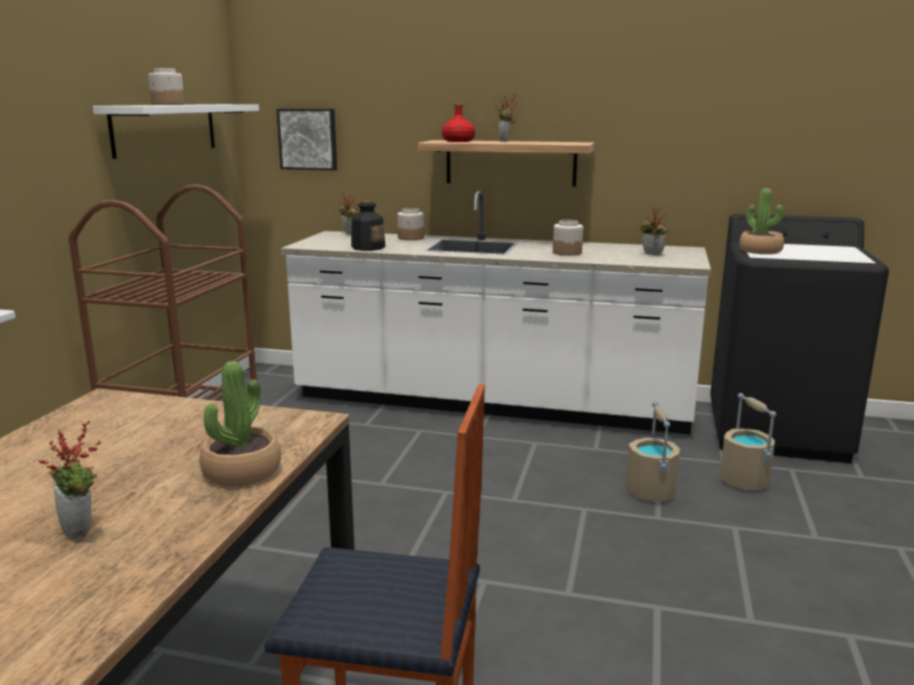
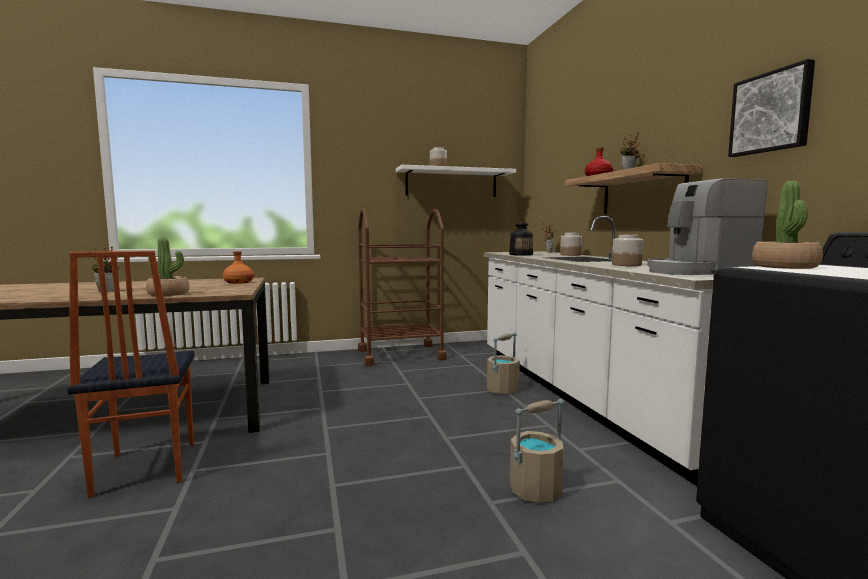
camera: 60 degrees right, 10 degrees down
picture [277,109,337,170] -> picture moved to [728,59,815,157]
potted plant [639,208,668,255] -> coffee machine [647,178,767,275]
beige bucket [719,393,776,491] -> beige bucket moved to [487,333,520,394]
none -> orange bottle [223,251,254,284]

